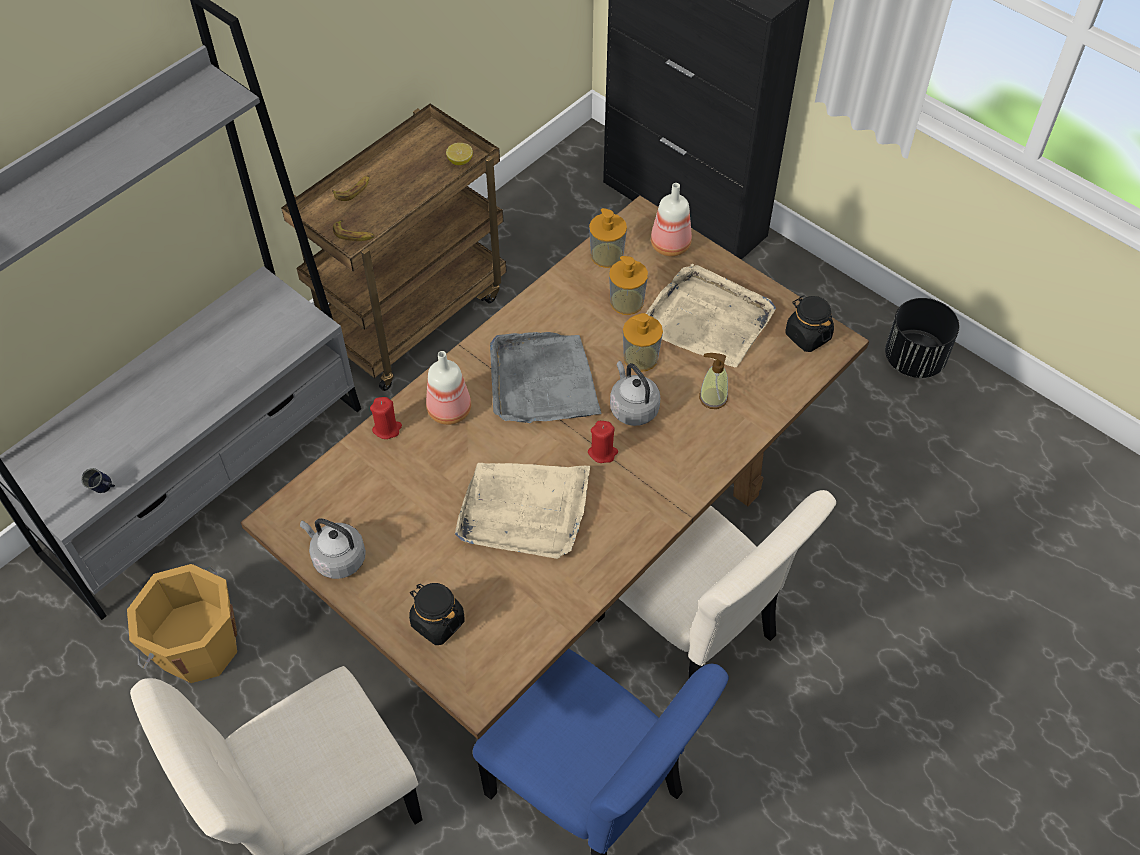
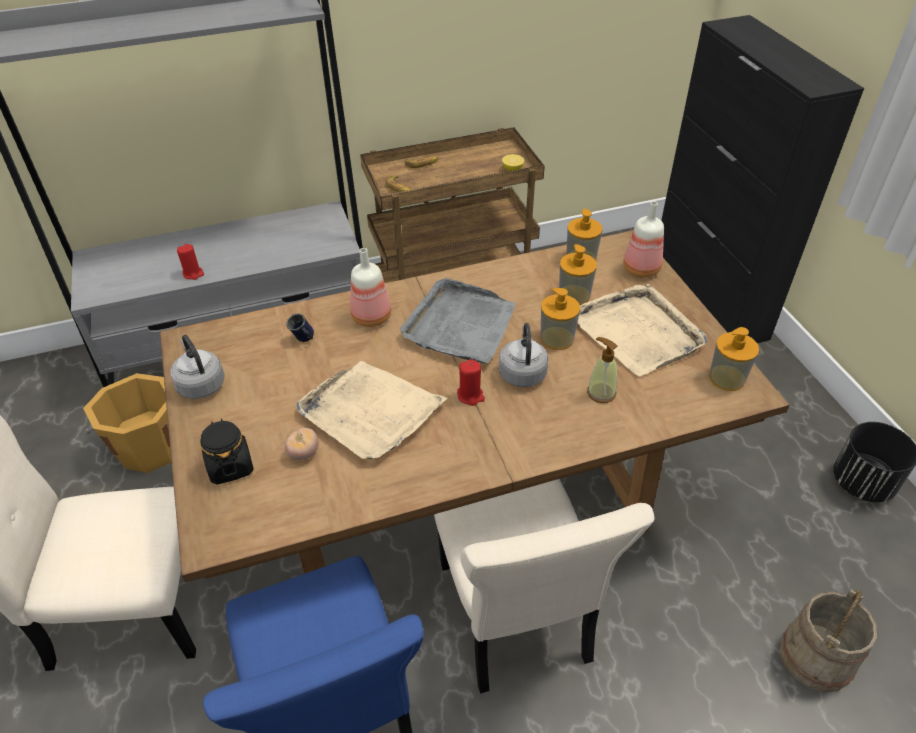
camera: 30 degrees right, 10 degrees down
blue mug [81,468,115,493] -> blue mug moved to [286,313,314,342]
red candle [370,397,402,439] -> red candle moved to [177,244,204,280]
black jar [785,295,834,352] -> soap dispenser [709,327,759,391]
none -> tomato [285,428,319,460]
none -> beige bucket [780,590,877,693]

